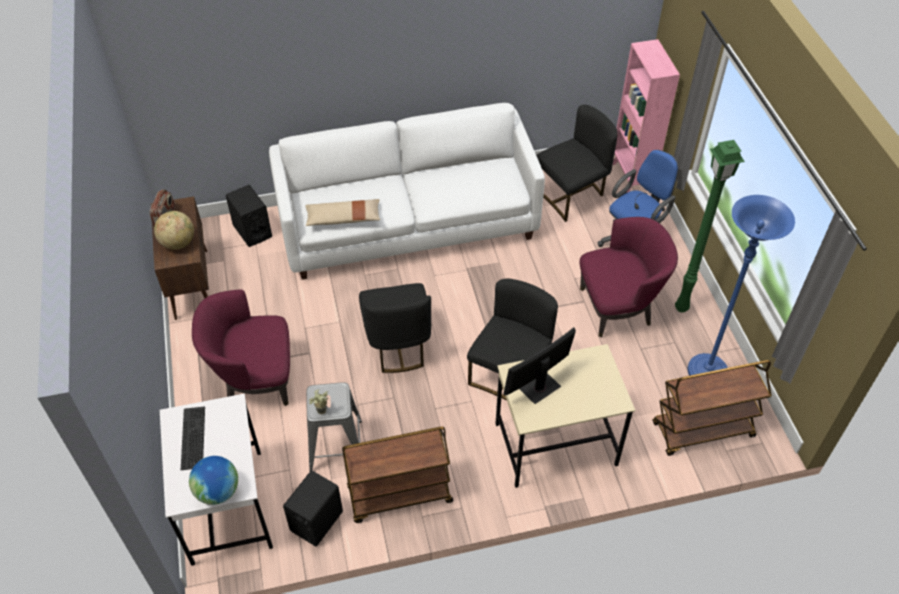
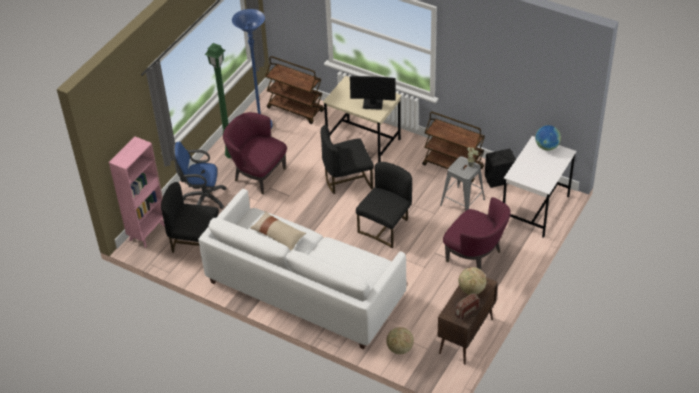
camera: 135 degrees left, 5 degrees down
keyboard [181,406,205,470] -> none
black speaker [226,185,272,247] -> globe [386,327,414,354]
beige pillow [305,199,380,226] -> beige pillow moved to [250,211,306,250]

